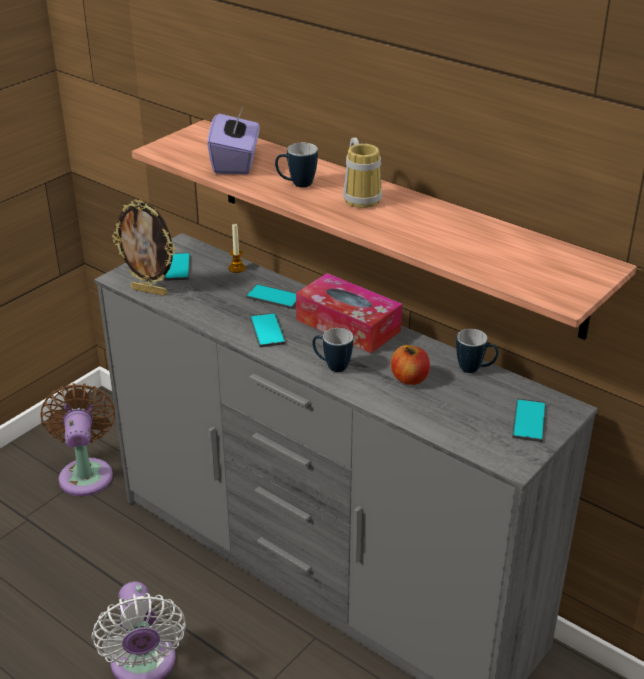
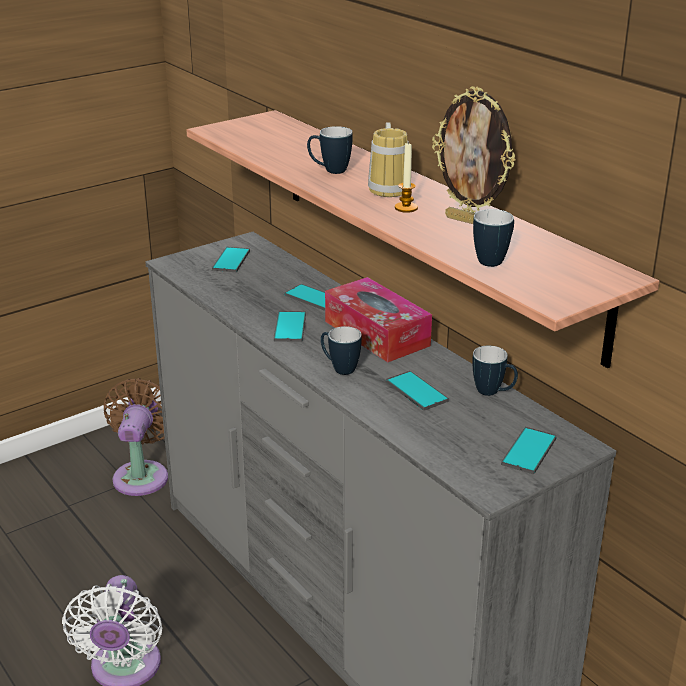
camera: 15 degrees right, 5 degrees down
picture frame [112,199,175,296] -> picture frame moved to [432,86,515,224]
purple tissue box [207,107,260,174] -> none
candle [228,224,246,273] -> candle moved to [395,141,418,213]
apple [391,345,430,385] -> phone [386,371,449,411]
none -> mug [473,209,514,267]

